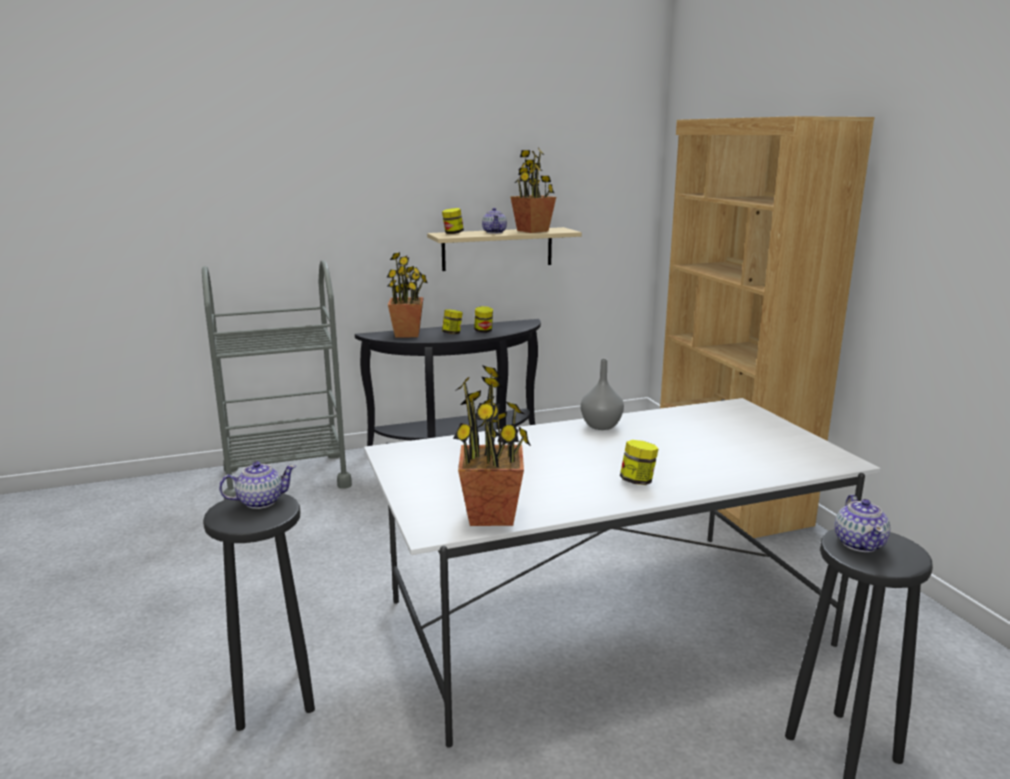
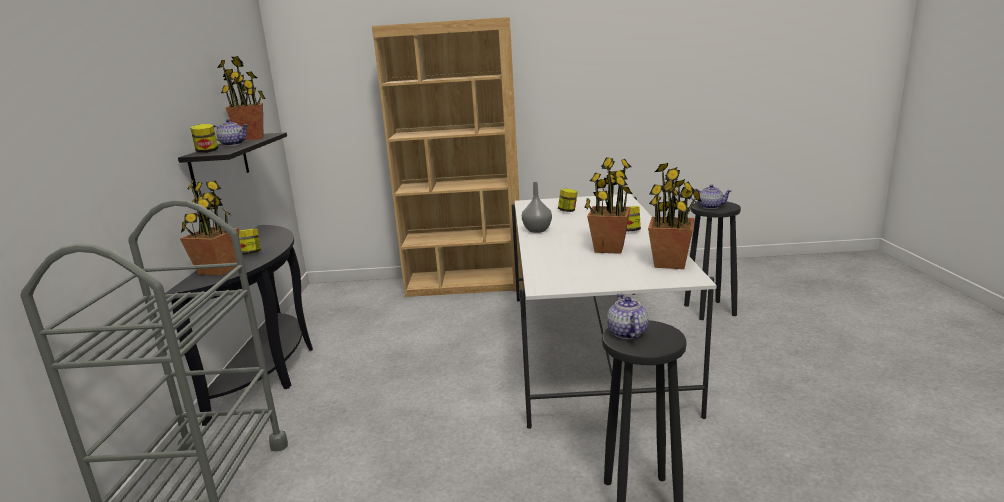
camera: 70 degrees left, 0 degrees up
beige shelf [427,227,582,271] -> black shelf [178,132,287,197]
jar [474,306,493,333] -> jar moved to [558,189,578,212]
none -> potted plant [584,157,633,254]

